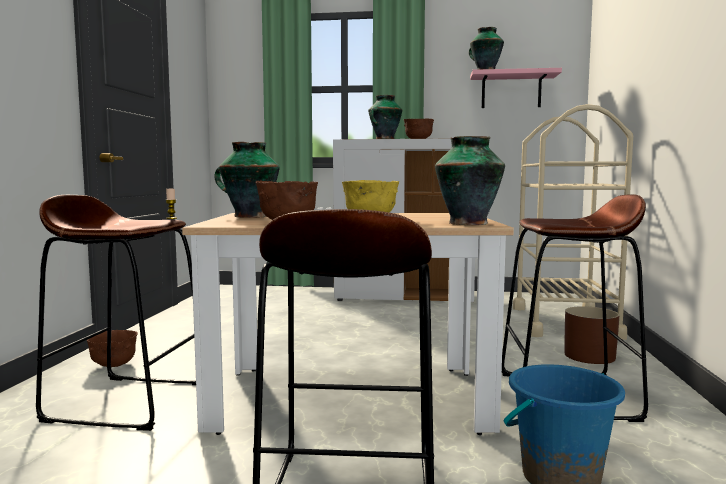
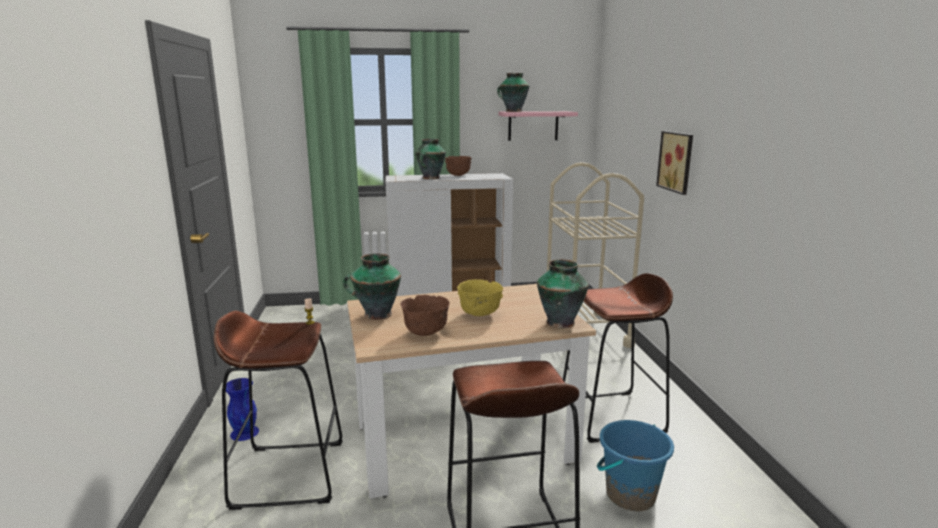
camera: 15 degrees left, 10 degrees up
brown bowl [87,330,138,367] -> blue vase [226,378,259,441]
brown planter [564,306,619,364] -> none
none -> picture [656,131,693,195]

